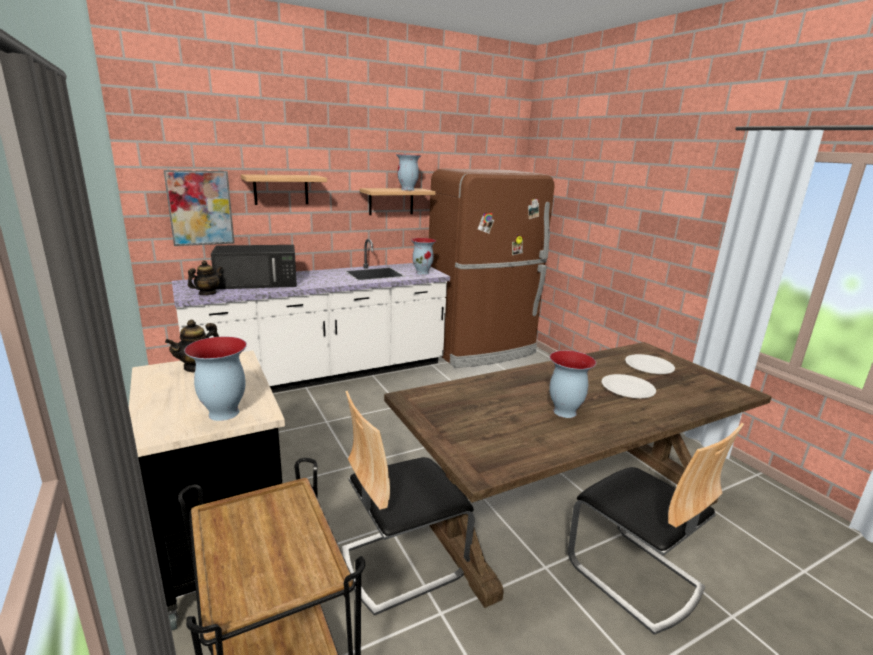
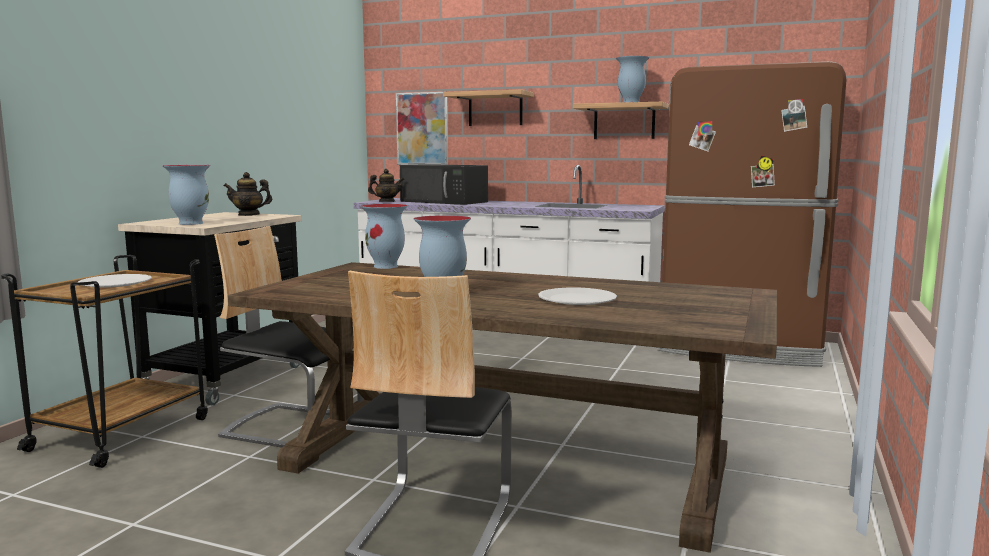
camera: 50 degrees right, 10 degrees down
vase [411,238,436,275] -> vase moved to [361,204,408,269]
white plate [625,354,675,374] -> white plate moved to [78,274,152,288]

